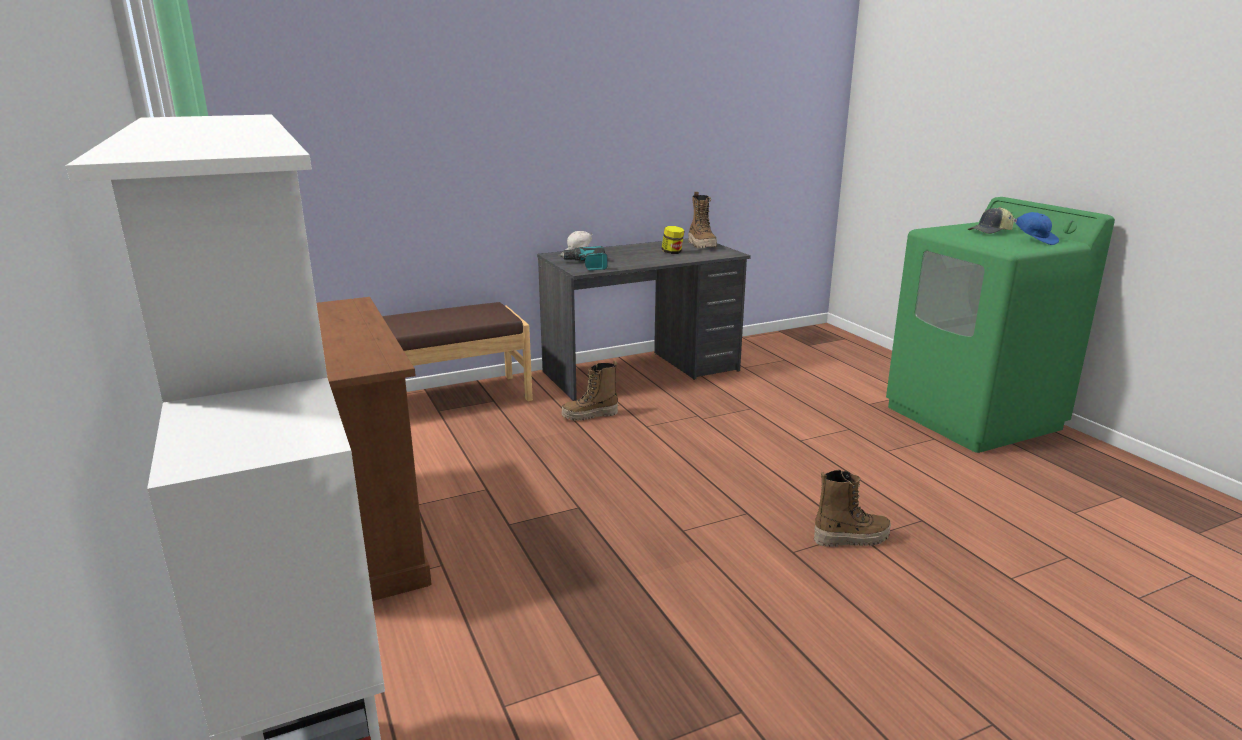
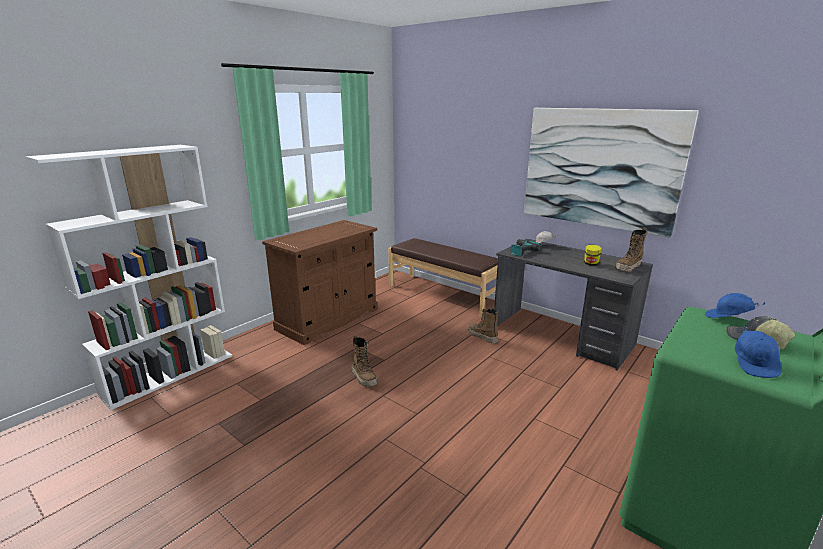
camera: 65 degrees right, 0 degrees up
boot [814,470,891,547] -> boot moved to [352,335,377,387]
none -> picture [524,108,699,238]
none -> blue cap [705,293,765,318]

